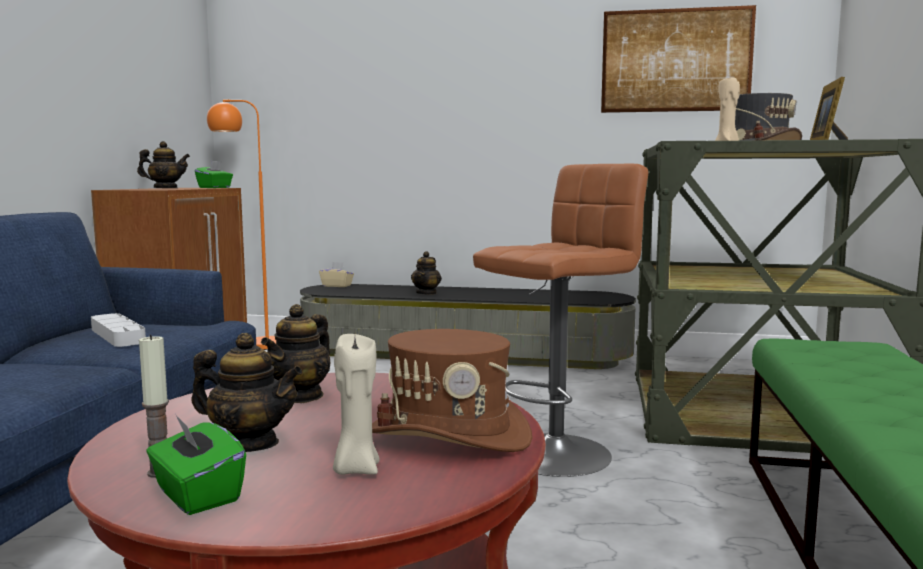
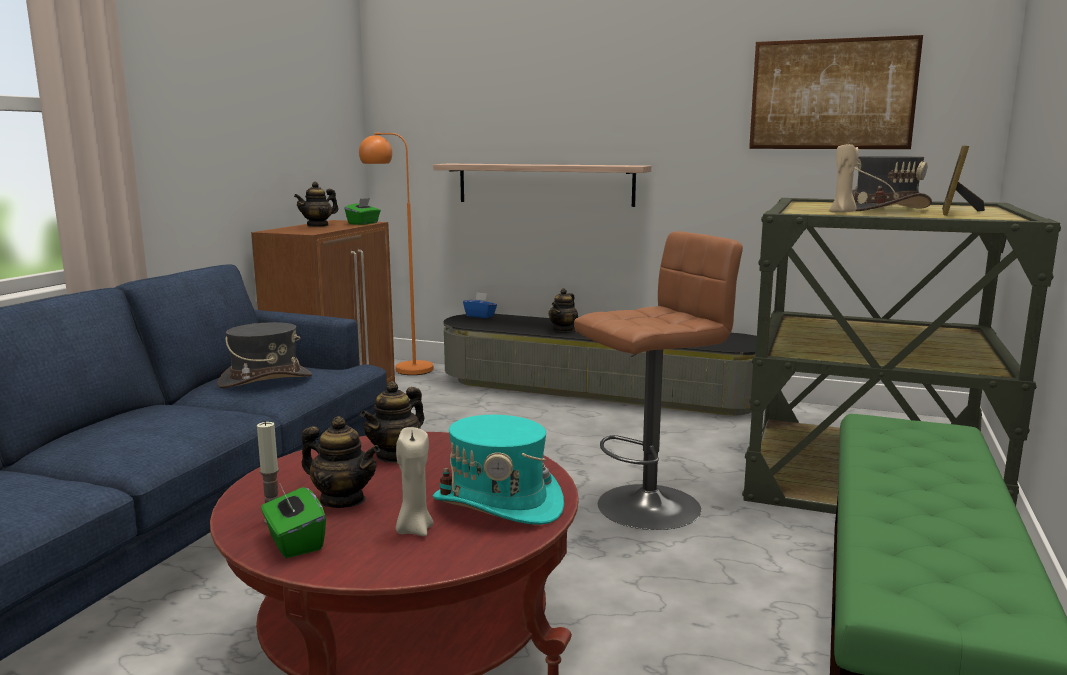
camera: 10 degrees right, 5 degrees up
grey tray [91,313,146,347] -> grey hat [217,322,312,388]
teapot [137,141,190,188] -> teapot turned 135 degrees clockwise [294,182,338,227]
beige tissue box [319,262,354,287] -> blue tissue box [463,292,497,318]
brown hat [372,329,532,452] -> turquoise hat [433,415,564,525]
none -> shelf [433,164,651,207]

